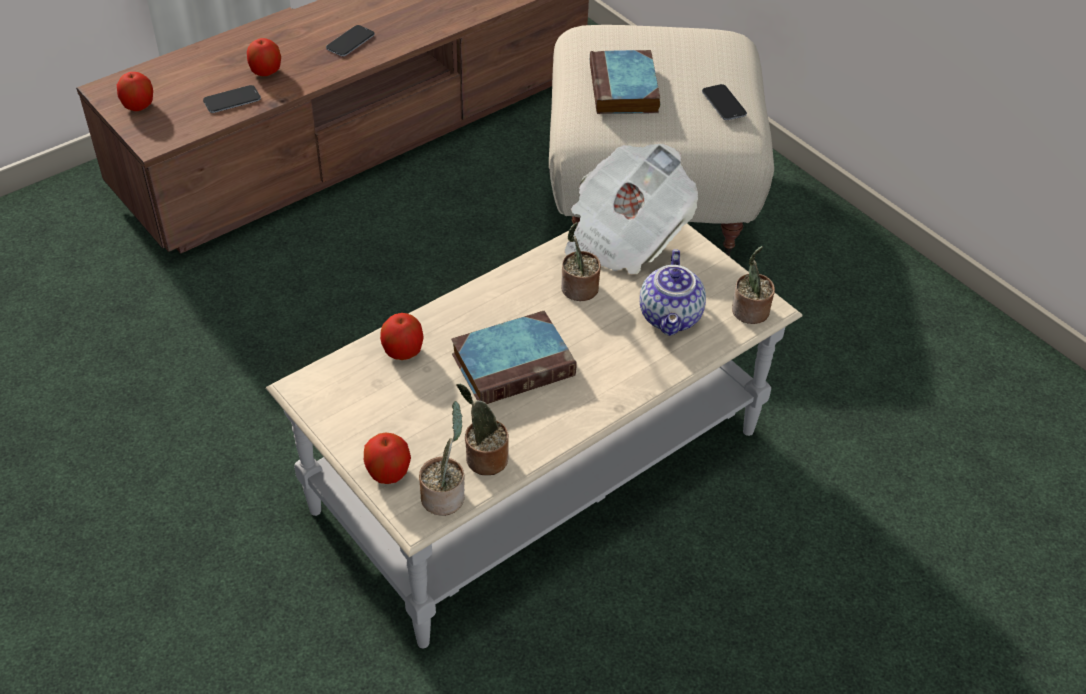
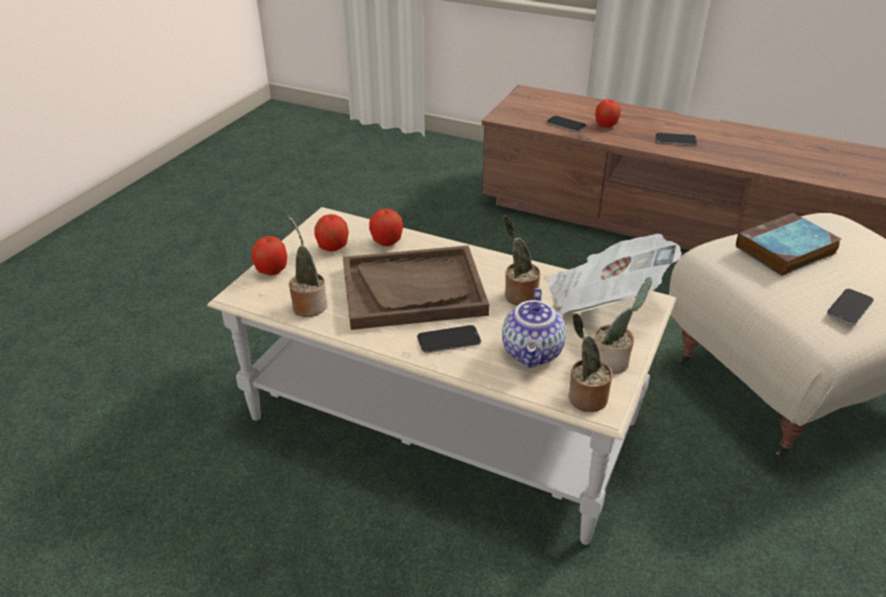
camera: 65 degrees right, 10 degrees down
apple [117,72,153,111] -> apple moved to [315,214,349,251]
potted plant [419,401,464,516] -> potted plant moved to [594,277,652,374]
book [451,311,577,404] -> brown tray [343,245,489,330]
teapot [640,249,706,336] -> teapot turned 60 degrees counterclockwise [502,288,566,368]
none -> phone [417,325,481,353]

